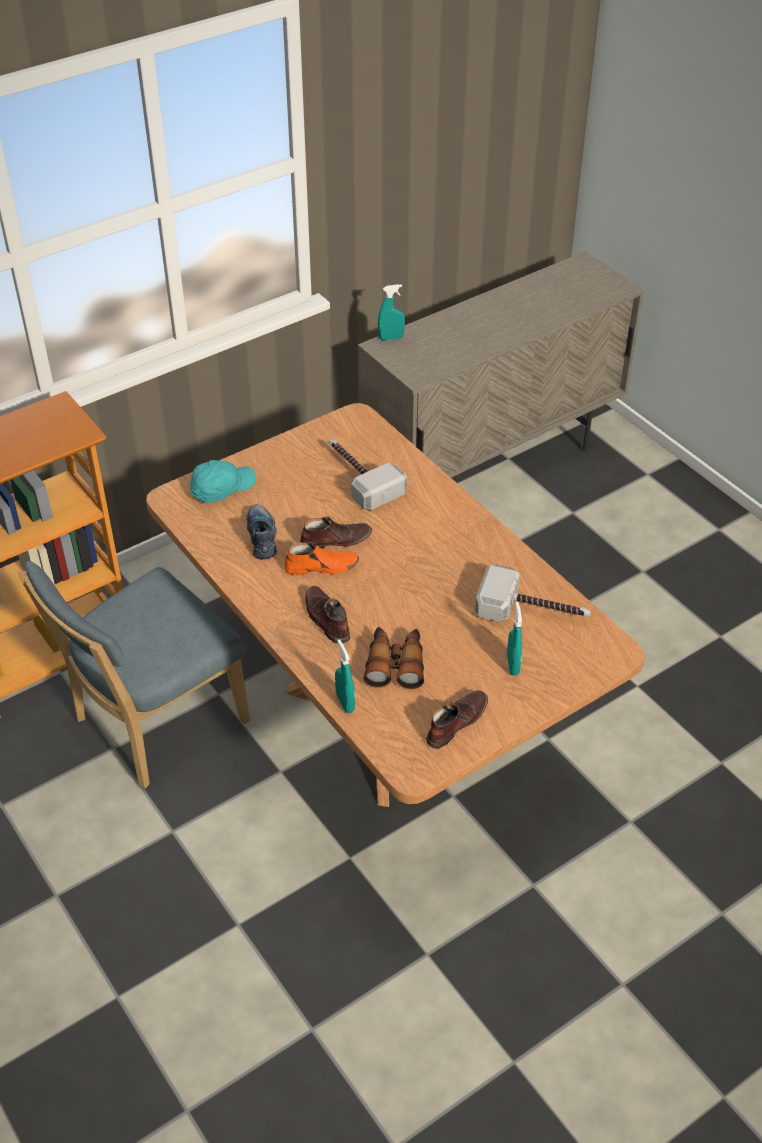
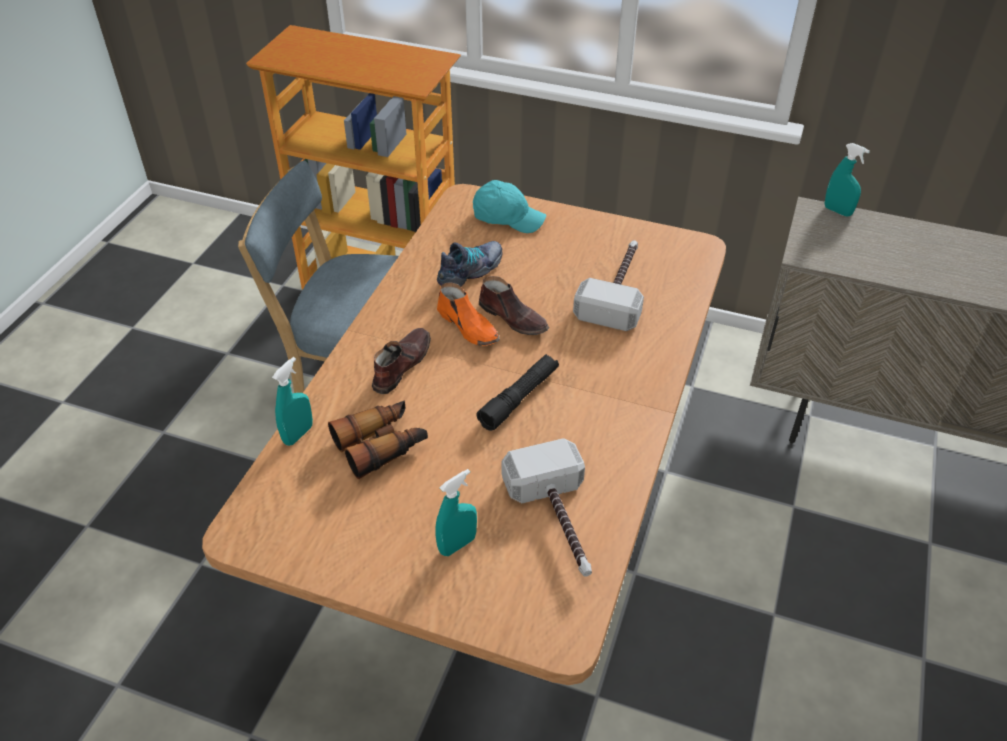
camera: 55 degrees right, 0 degrees up
brown shoe [426,690,488,749] -> none
none -> black flashlight [477,354,559,431]

